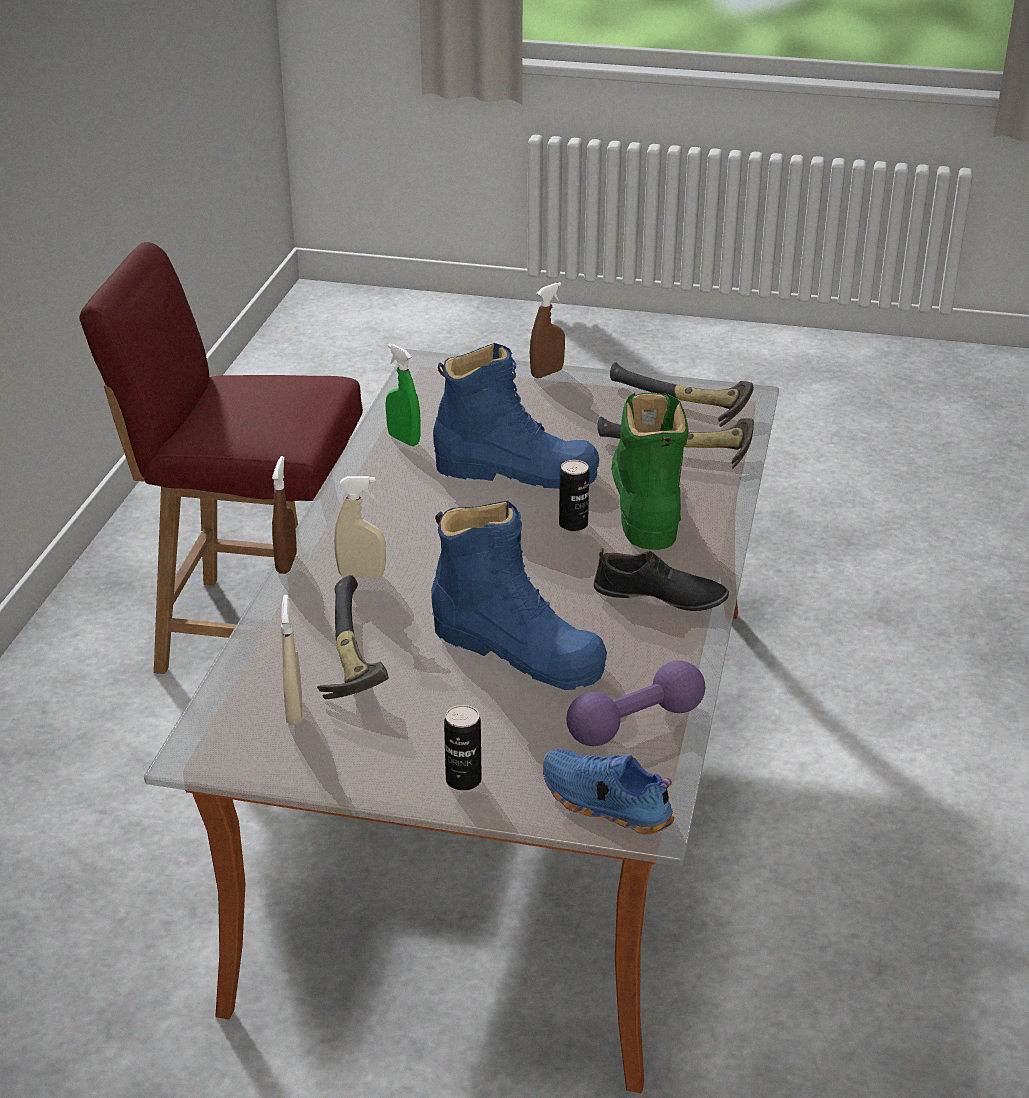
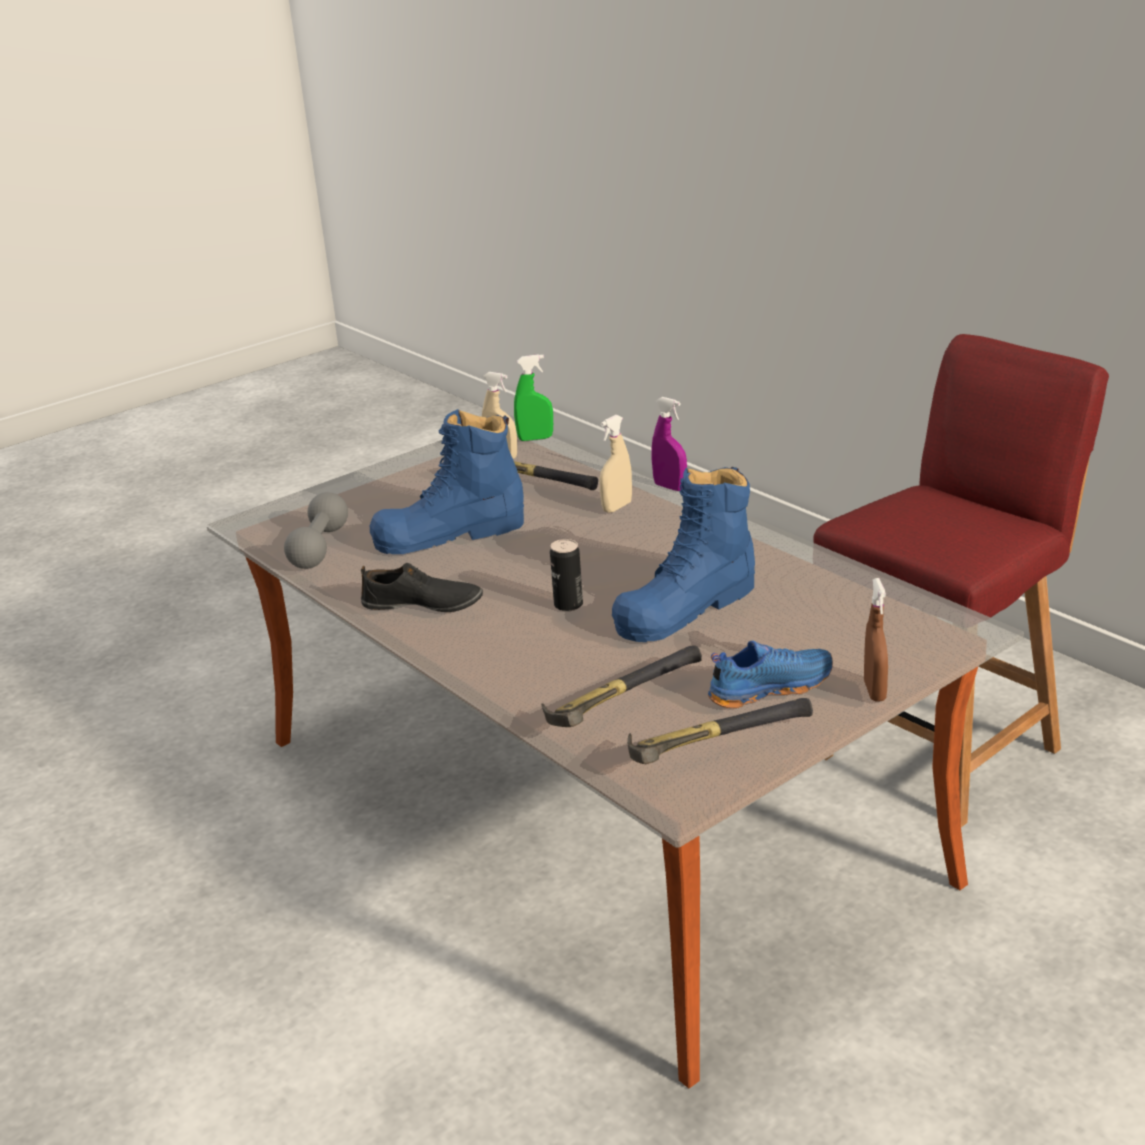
camera: 130 degrees right, 5 degrees down
brown spray bottle [272,456,297,574] -> purple spray bottle [652,397,687,491]
green spray bottle [385,343,421,446] -> green spray bottle moved to [514,354,553,441]
can [444,705,482,791] -> none
blue shoe [542,749,675,834] -> blue shoe moved to [708,640,833,708]
purple dumbbell [566,660,705,746] -> grey dumbbell [284,492,348,569]
black shoe [594,548,729,611] -> black shoe turned 135 degrees counterclockwise [361,563,483,612]
green boot [611,393,689,550] -> none

